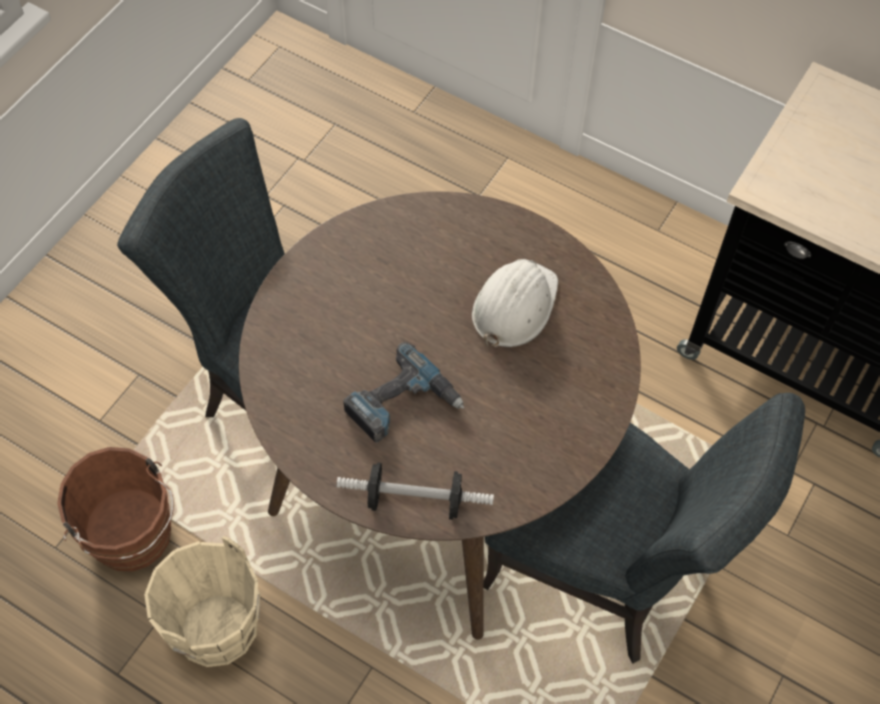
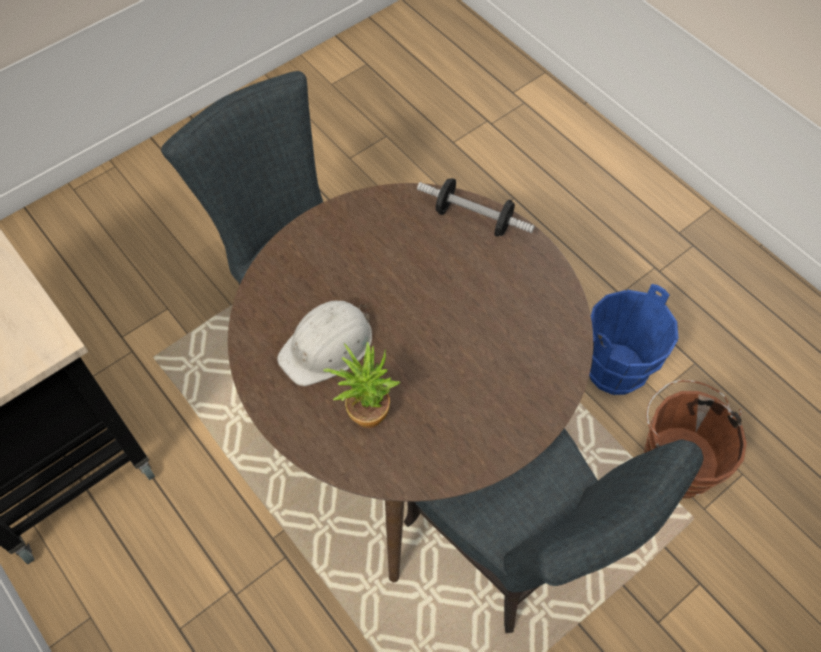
camera: 160 degrees left, 0 degrees up
beige bucket [144,536,261,667] -> blue bucket [589,284,679,395]
power drill [343,342,464,443] -> none
none -> potted plant [323,342,400,428]

